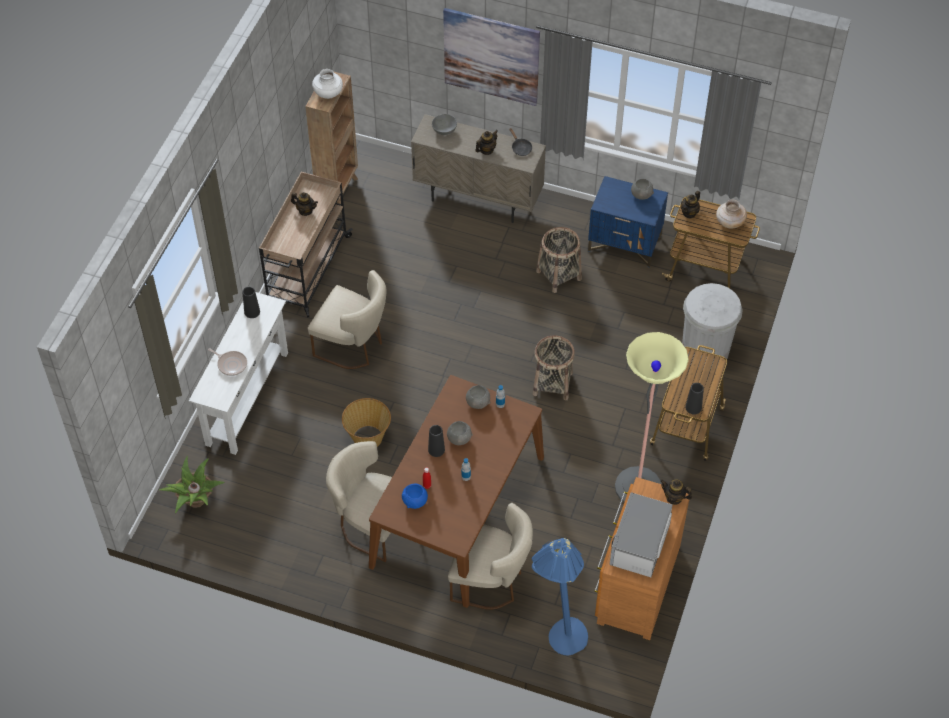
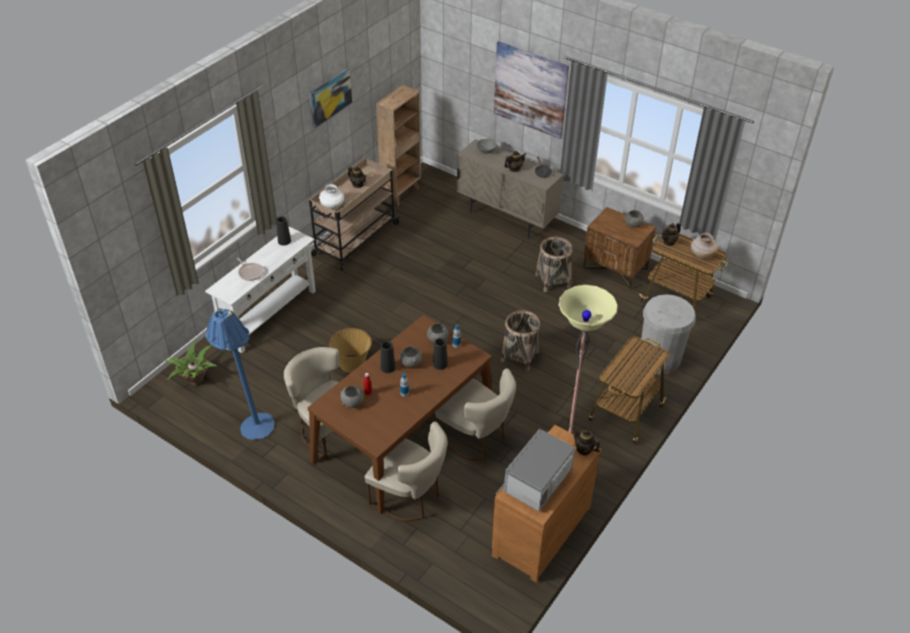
camera: 15 degrees right, 10 degrees down
beige chair [308,270,386,369] -> beige chair moved to [435,368,516,460]
white vase [312,69,343,99] -> white vase moved to [319,184,344,209]
blue bowl [402,484,428,509] -> grey bowl [340,385,364,408]
blue floor lamp [532,538,588,655] -> blue floor lamp moved to [205,309,275,440]
blue nightstand [588,176,668,267] -> brown nightstand [583,207,656,290]
black vase [685,383,704,414] -> black vase moved to [433,338,448,370]
none -> picture [310,68,352,128]

